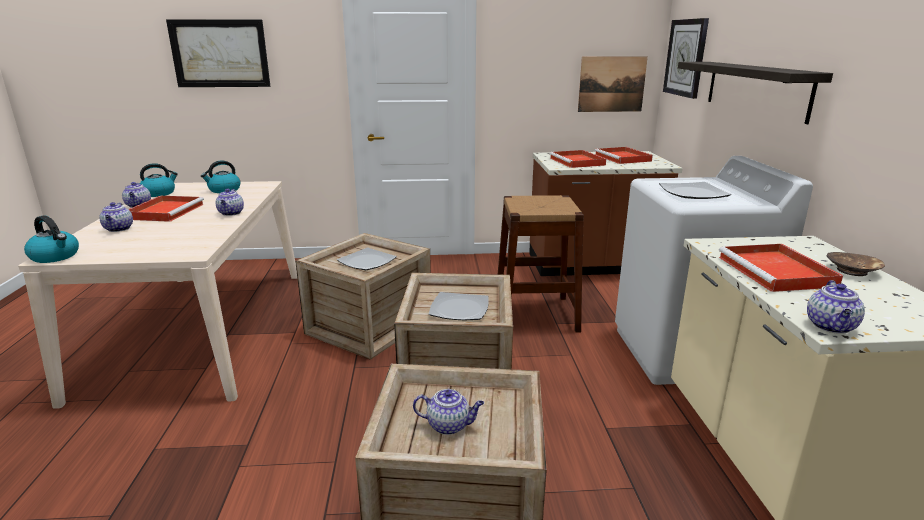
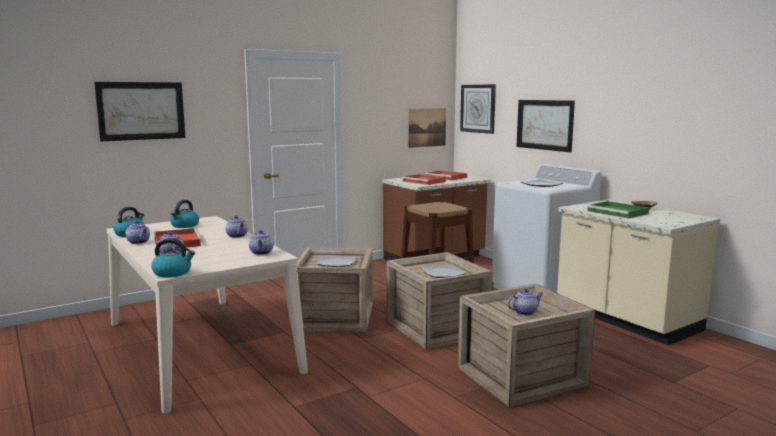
camera: 30 degrees left, 10 degrees down
shelf [678,62,833,124] -> picture [516,100,575,152]
red tray [719,244,843,292] -> green tray [587,201,649,219]
teapot [807,280,865,334] -> teapot moved to [249,230,273,255]

